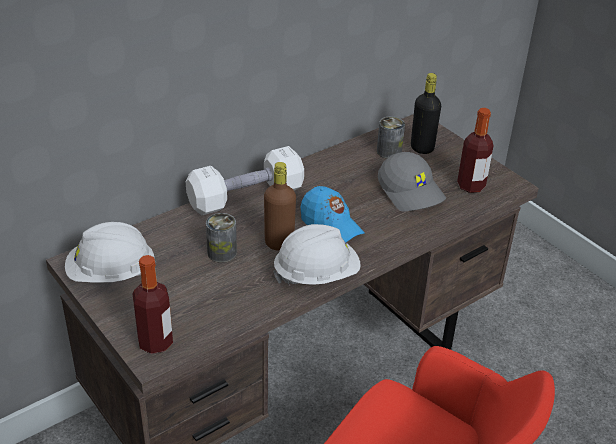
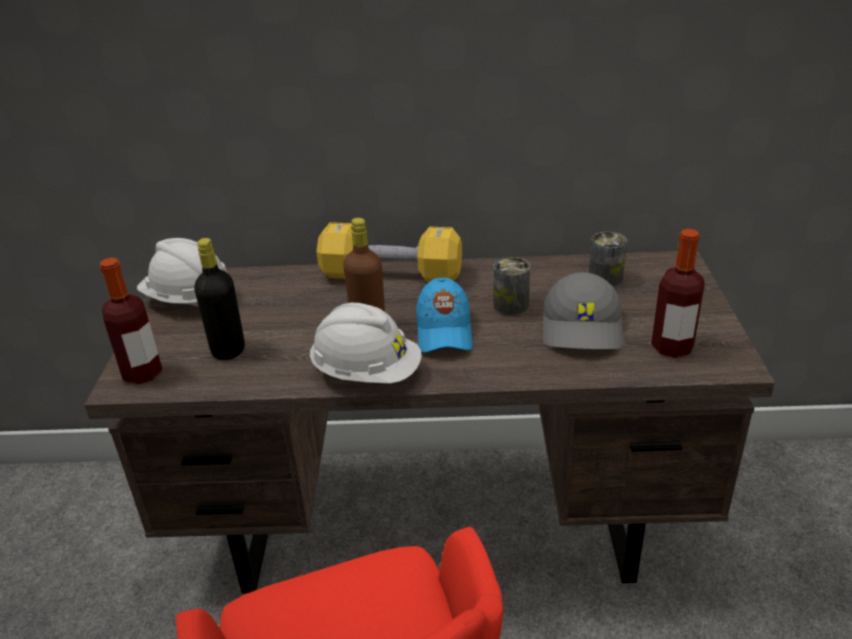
camera: 40 degrees right, 5 degrees down
white dumbbell [186,146,304,215] -> yellow dumbbell [316,222,462,283]
can [206,213,237,263] -> can moved to [494,257,530,317]
black bottle [411,73,441,154] -> black bottle moved to [194,238,245,360]

